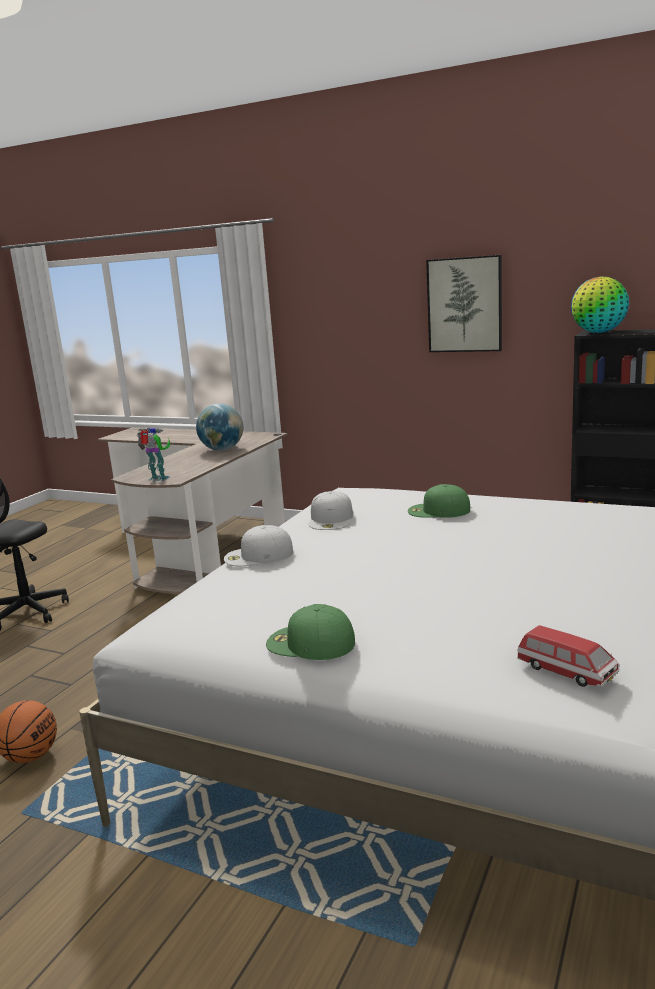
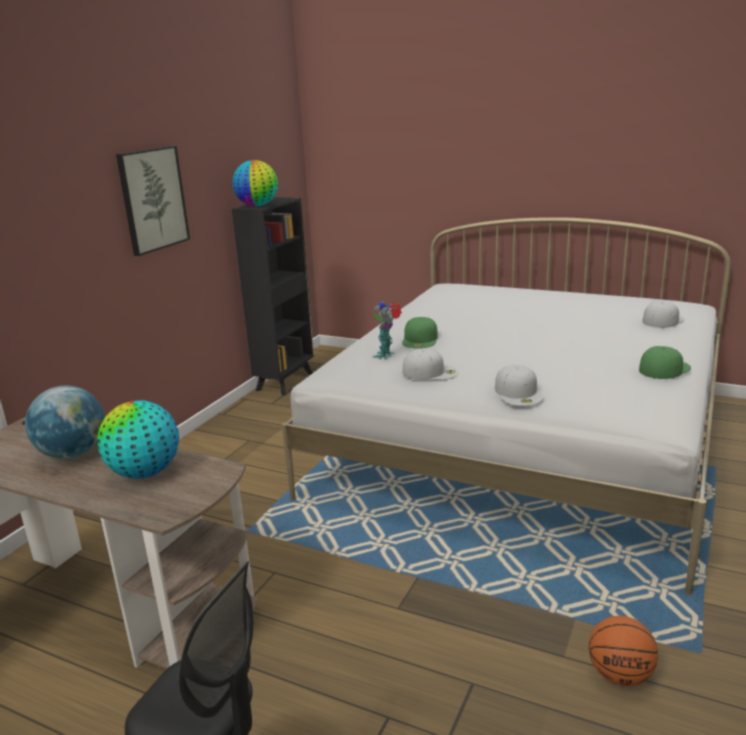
camera: 90 degrees left, 5 degrees up
toy robot [137,428,170,481] -> toy robot moved to [373,301,402,360]
green cap [266,604,355,660] -> green cap turned 150 degrees counterclockwise [639,346,691,379]
toy car [517,625,619,687] -> white cap [642,301,684,328]
none -> globe [97,400,179,479]

